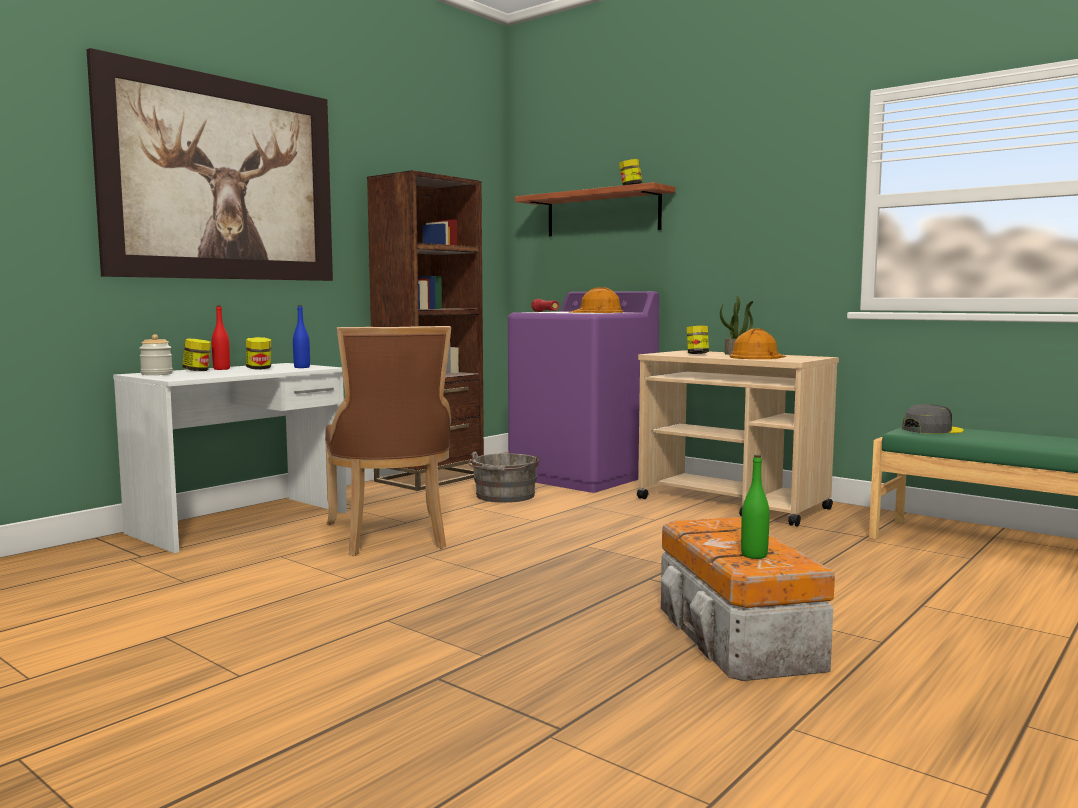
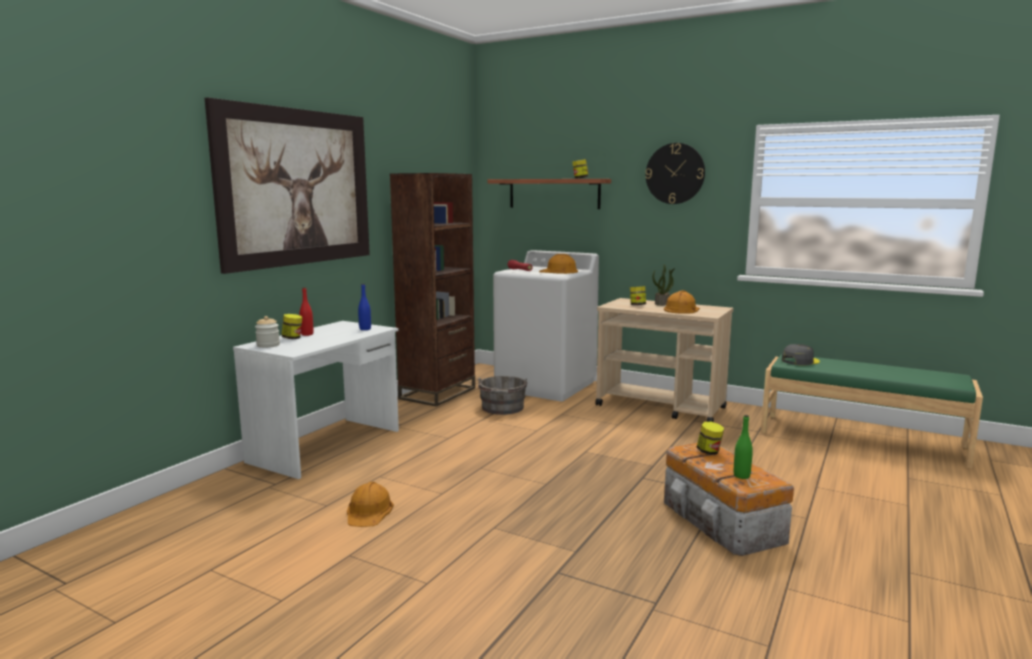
camera: 10 degrees left, 5 degrees up
jar [246,337,271,370] -> jar moved to [696,422,724,455]
brown chair [325,326,451,556] -> none
purple washing machine [508,291,659,493] -> white washing machine [493,250,599,401]
none -> orange hard hat [347,482,394,527]
none -> wall clock [645,143,705,204]

